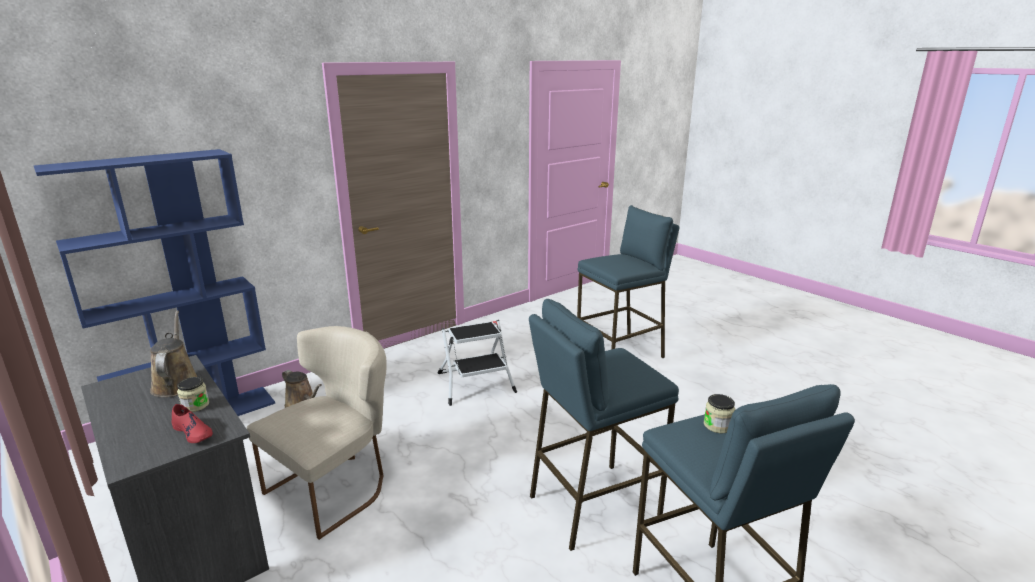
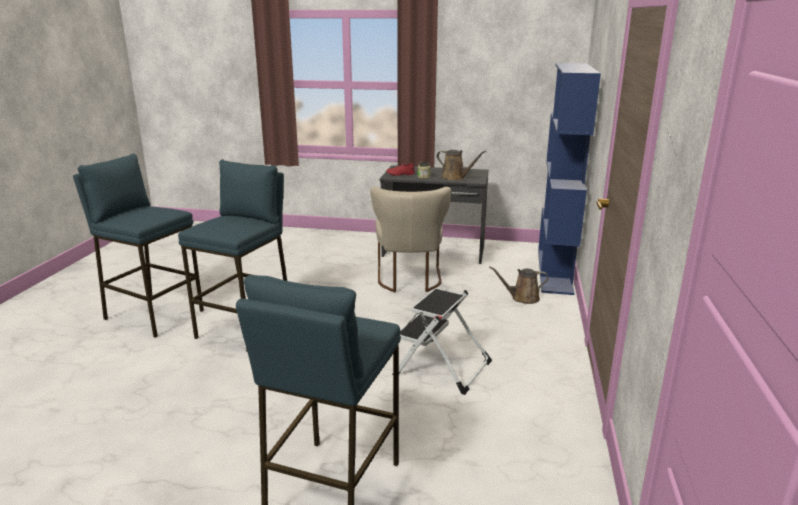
camera: 140 degrees right, 0 degrees up
jar [704,394,735,433] -> none

